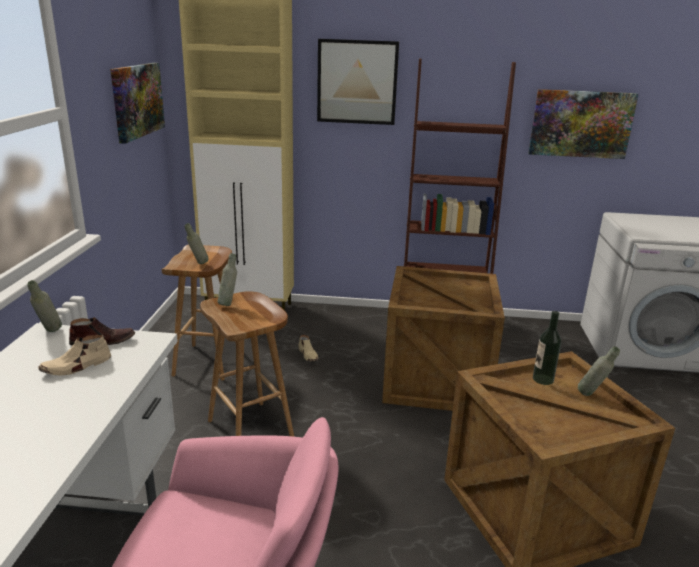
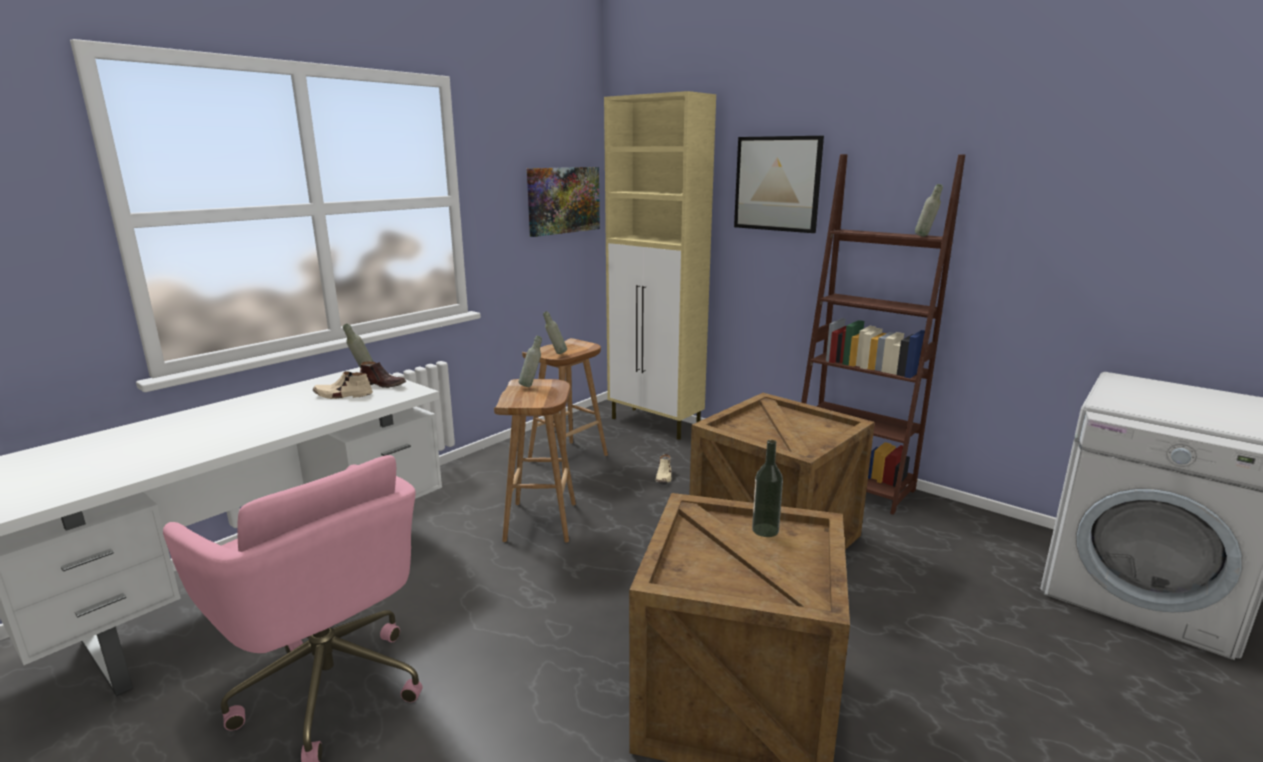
camera: 35 degrees right, 5 degrees down
picture [528,89,639,159] -> none
grey bottle [578,346,620,396] -> grey bottle moved to [915,184,943,236]

